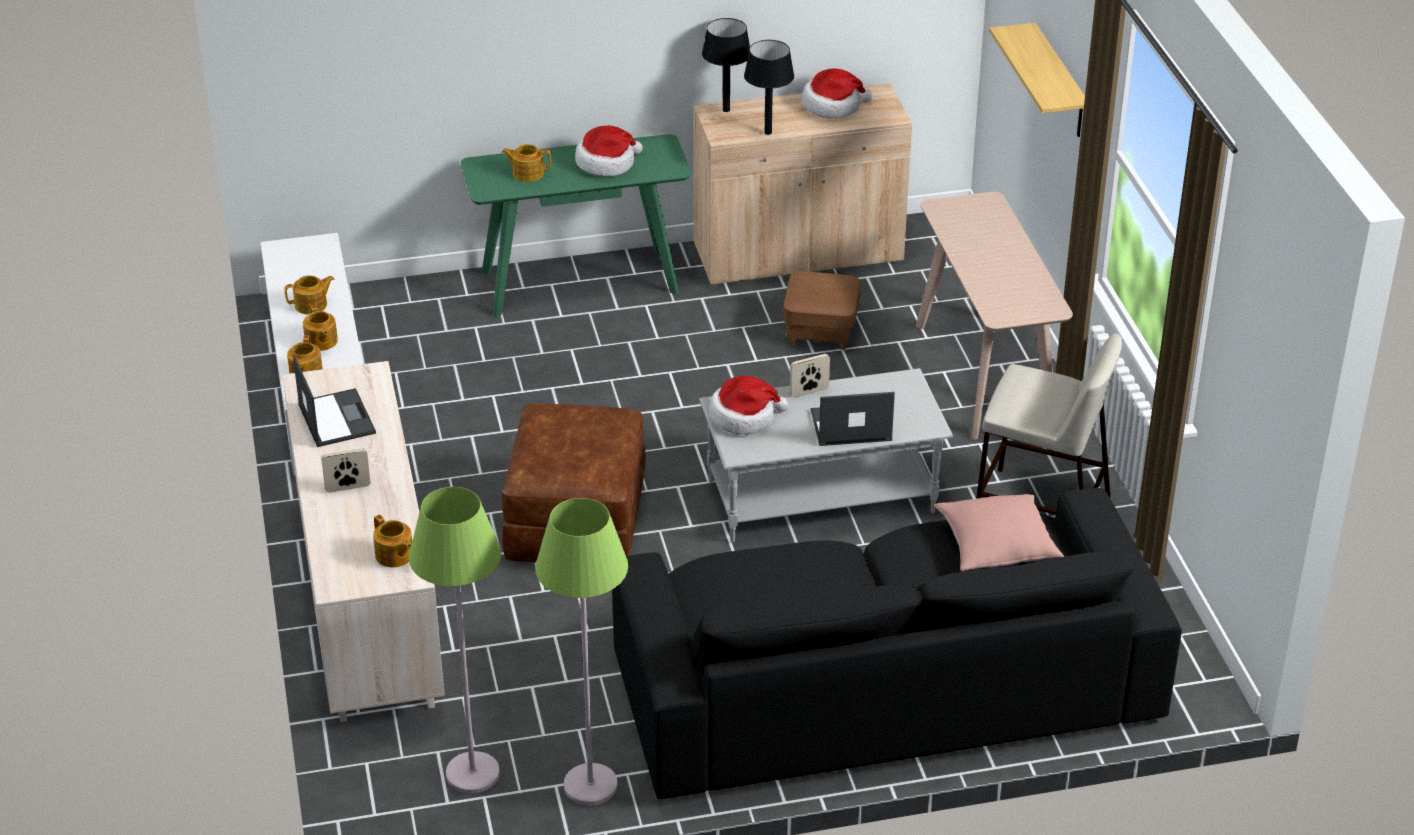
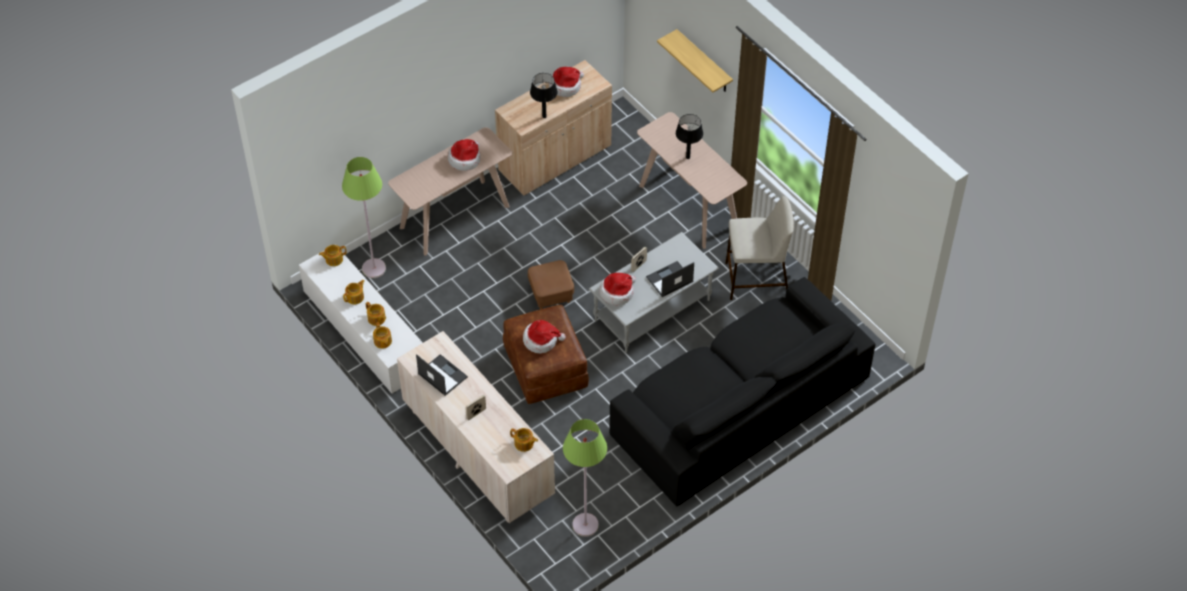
camera: 25 degrees left, 15 degrees up
green console table [461,134,691,317] -> beige console table [388,127,512,256]
teapot [502,144,551,182] -> teapot moved to [319,245,347,266]
green floor lamp [535,498,628,805] -> green floor lamp moved to [342,157,386,278]
black table lamp [702,18,750,112] -> black table lamp moved to [676,114,703,159]
brown ottoman [783,271,860,350] -> brown ottoman moved to [528,260,574,309]
pink pillow [934,494,1064,571] -> none
none -> hat [523,320,566,353]

